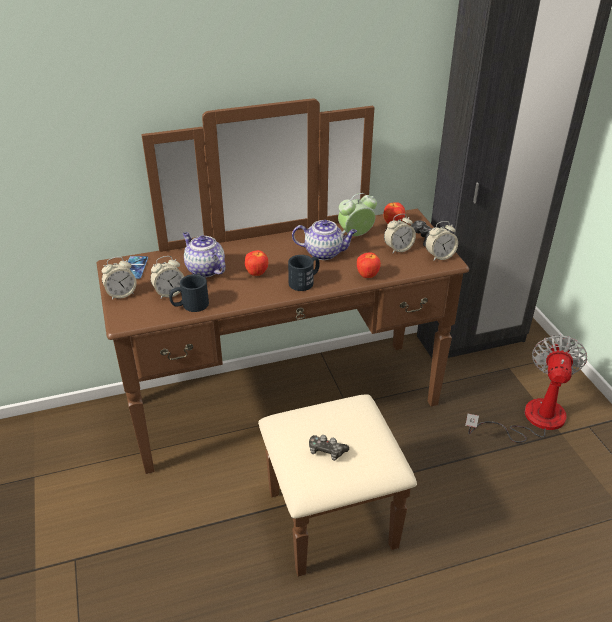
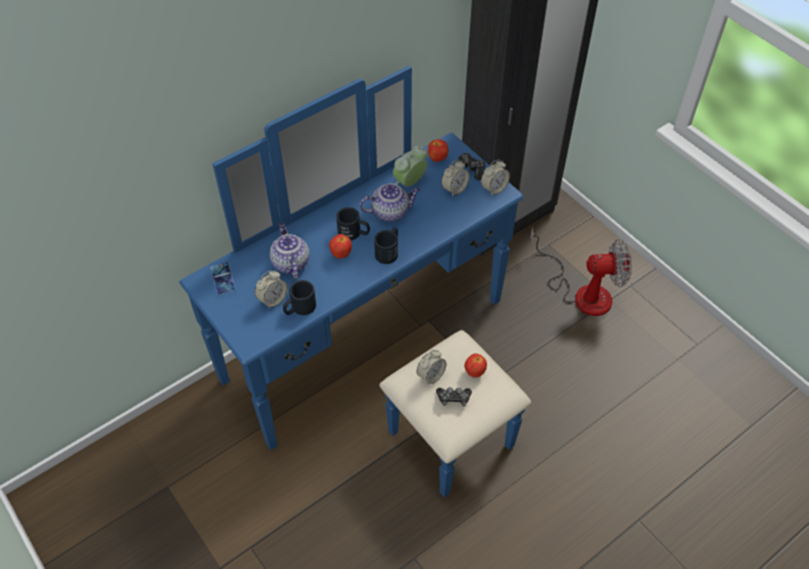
camera: 20 degrees left, 15 degrees up
brown dresser [97,98,469,577] -> blue dresser [179,65,531,498]
alarm clock [102,257,137,300] -> alarm clock moved to [417,350,446,385]
teapot [183,232,226,278] -> teapot turned 45 degrees clockwise [270,222,310,279]
apple [357,252,381,278] -> apple moved to [464,353,487,378]
fan [465,335,587,443] -> fan turned 90 degrees clockwise [530,228,632,316]
none -> black mug [336,207,370,240]

